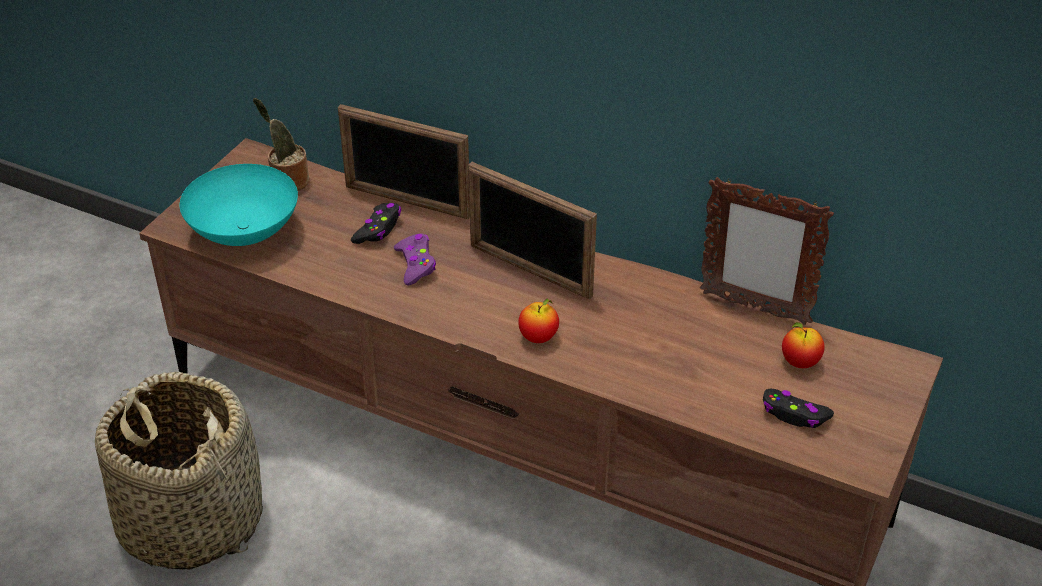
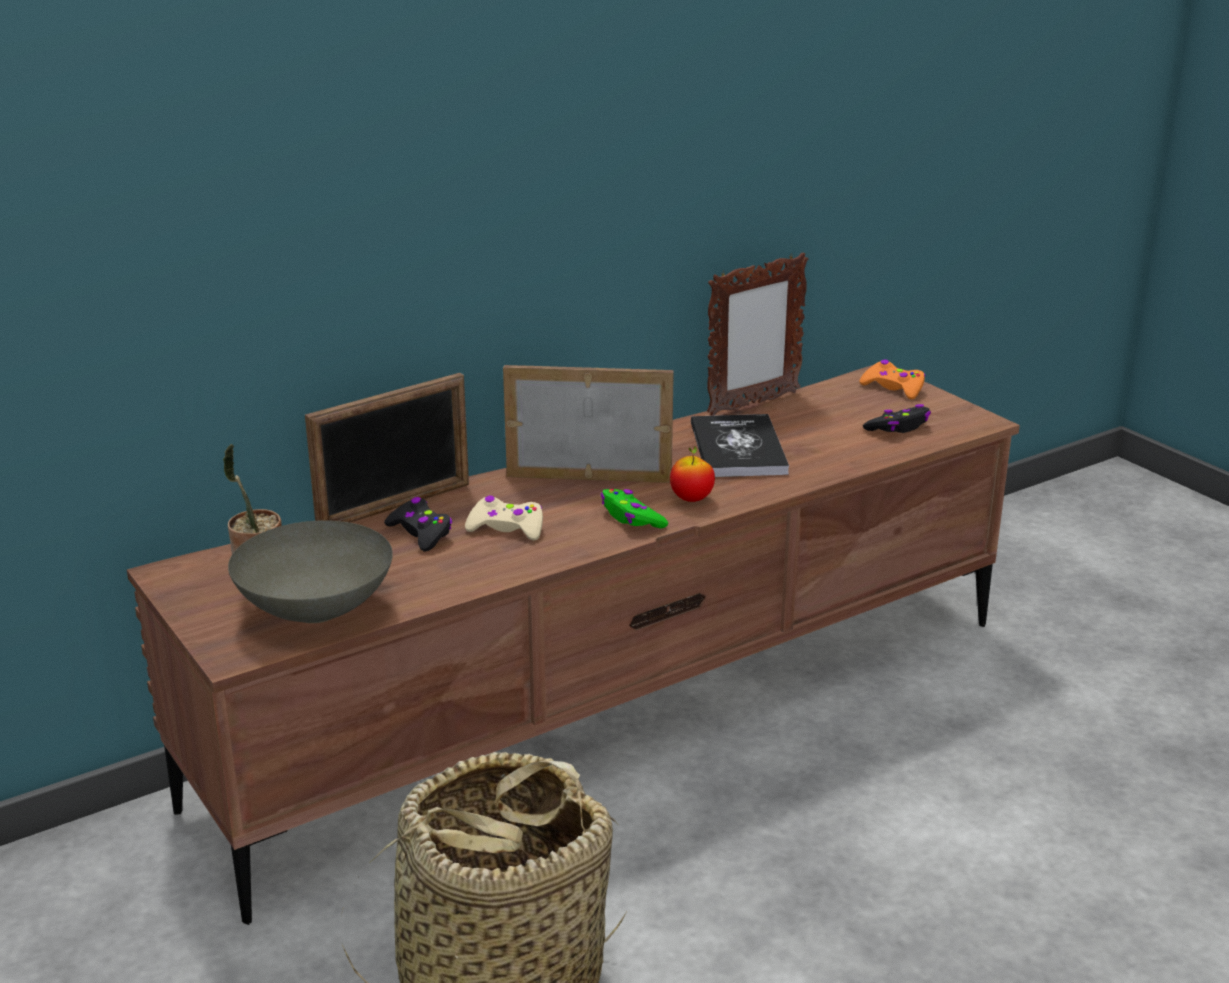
camera: 60 degrees left, 15 degrees down
turquoise bowl [180,164,298,246] -> grey bowl [228,520,393,623]
purple game controller [394,234,436,285] -> beige game controller [465,496,543,540]
picture frame [468,162,597,300] -> picture frame turned 150 degrees counterclockwise [503,365,674,483]
apple [782,322,825,368] -> none
none -> green game controller [601,489,668,529]
none -> book [691,414,789,477]
none -> orange game controller [859,359,925,399]

